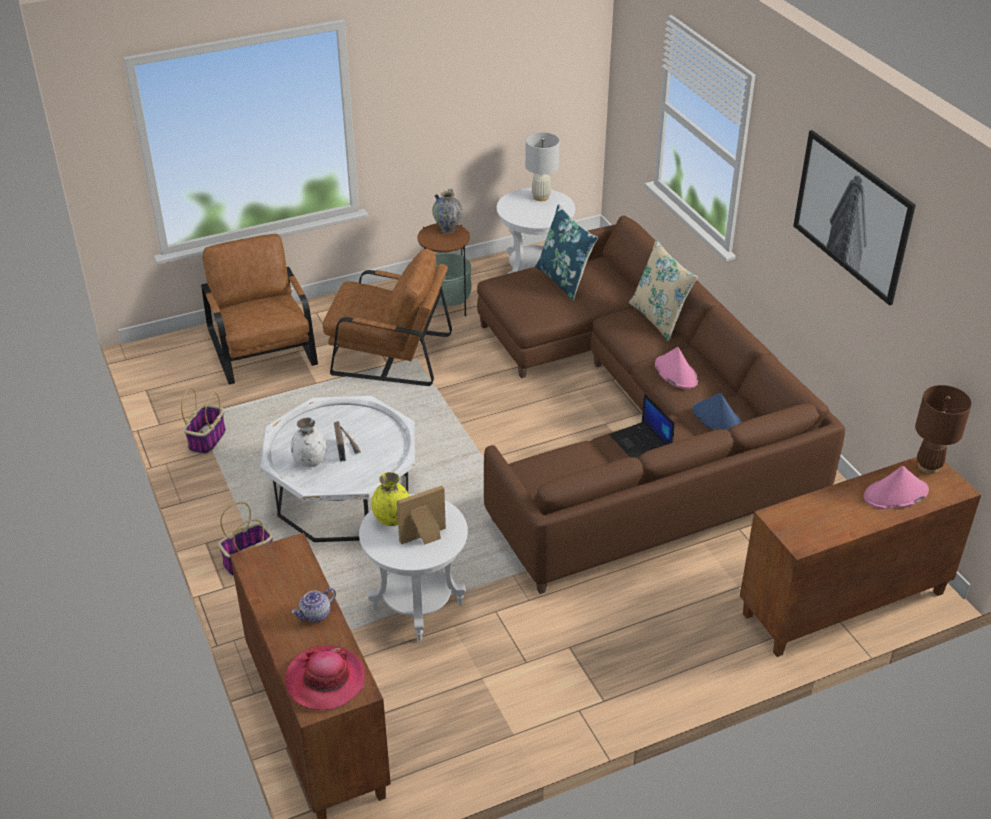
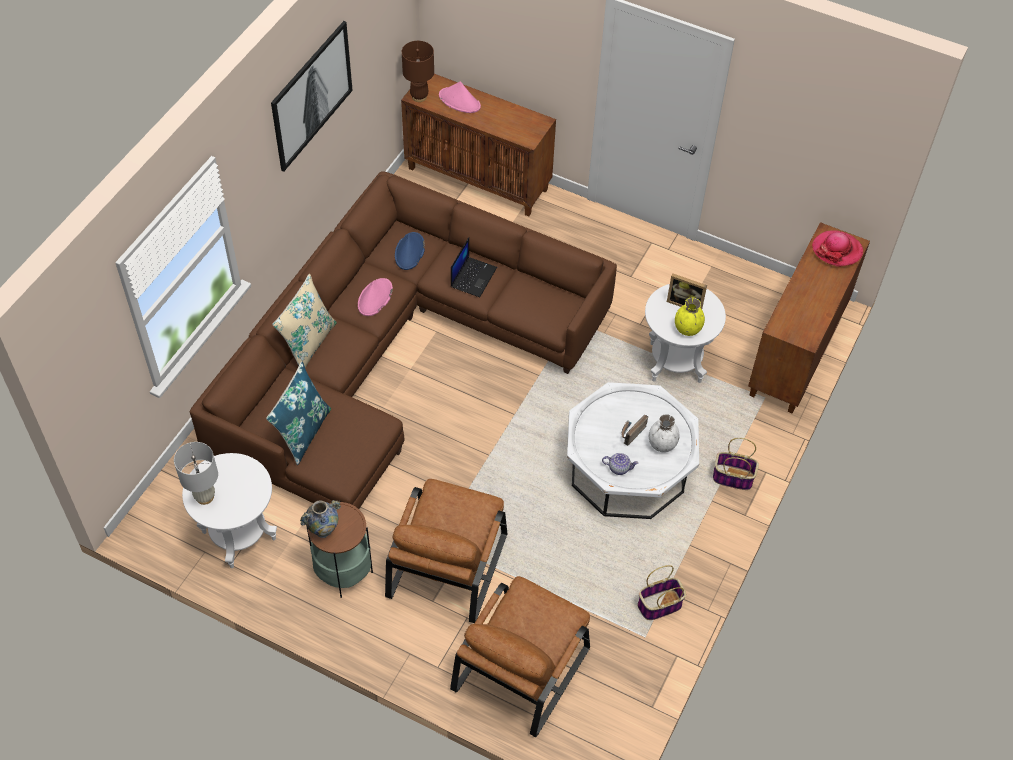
camera: 130 degrees left, 15 degrees up
teapot [292,587,336,622] -> teapot moved to [602,453,639,475]
brown armchair [323,249,452,386] -> brown armchair turned 135 degrees counterclockwise [385,479,507,623]

